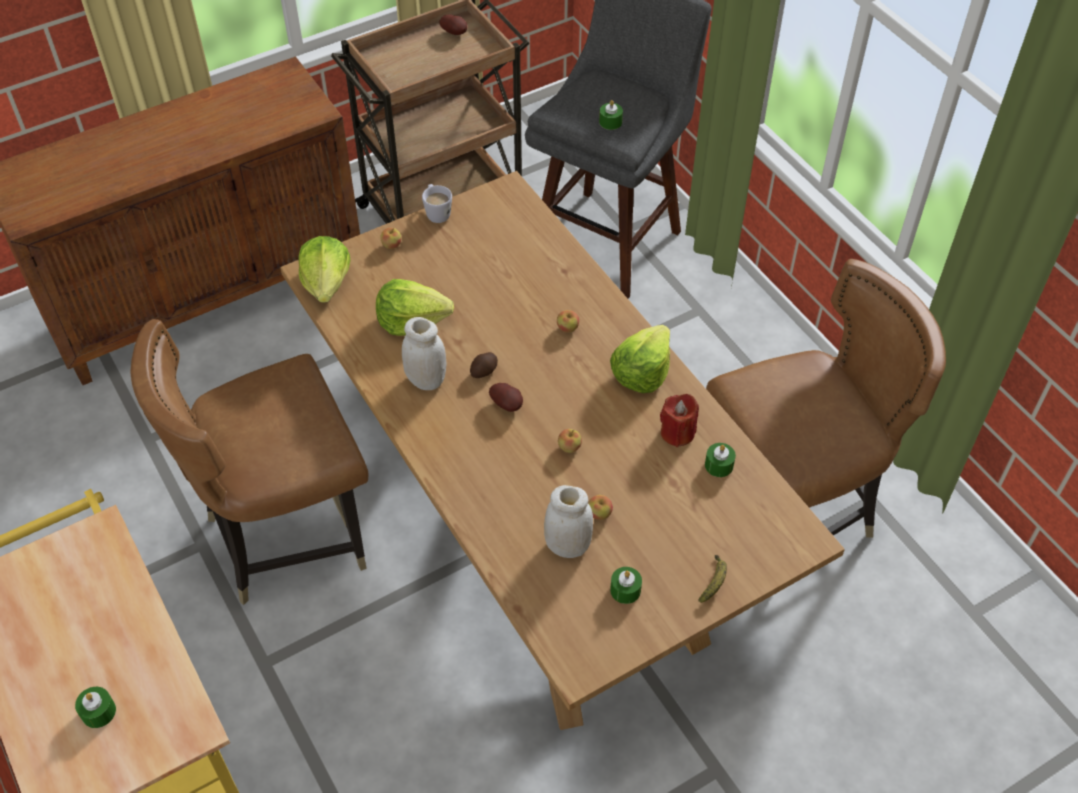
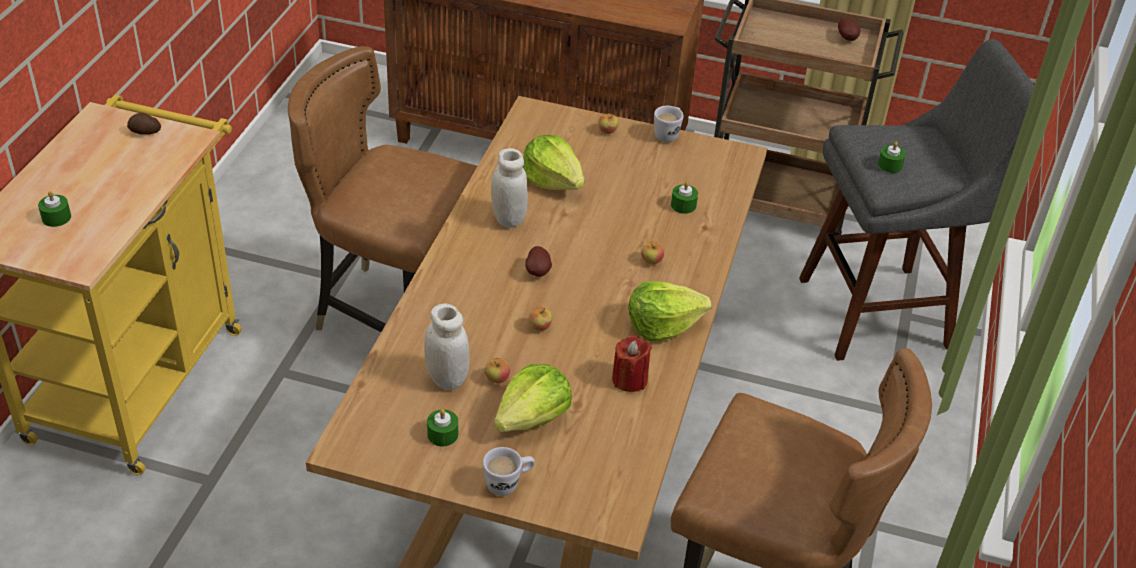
camera: 45 degrees right, 10 degrees down
lettuce [298,236,350,303] -> lettuce moved to [494,364,572,432]
potato [470,352,498,378] -> potato moved to [127,113,161,135]
banana [699,555,727,603] -> white mug [483,447,535,496]
green candle [705,443,736,477] -> green candle moved to [671,181,698,214]

